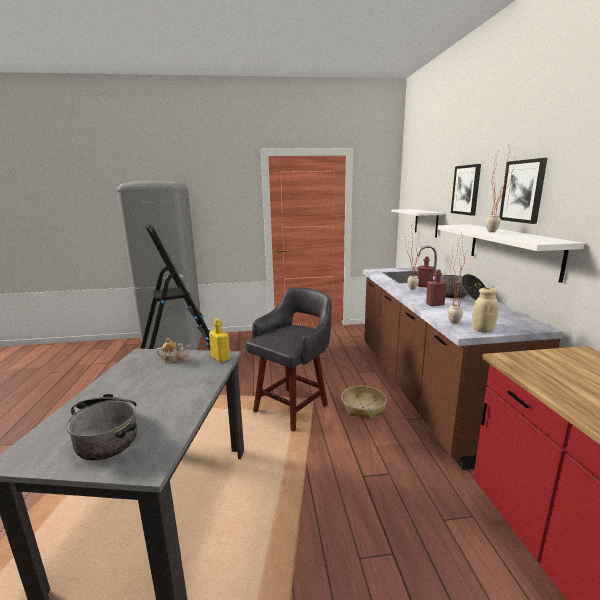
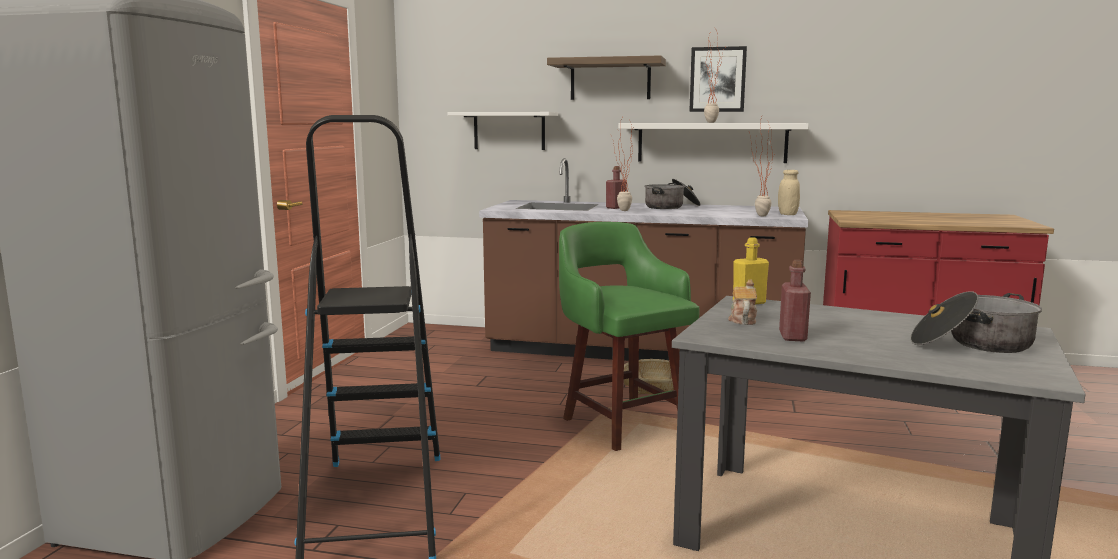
camera: 70 degrees left, 5 degrees down
grey stool [246,288,331,432] -> green stool [559,222,699,451]
red bottle [426,270,447,306] -> red bottle moved to [779,260,811,341]
picture [451,164,481,215] -> shelf [547,55,666,100]

